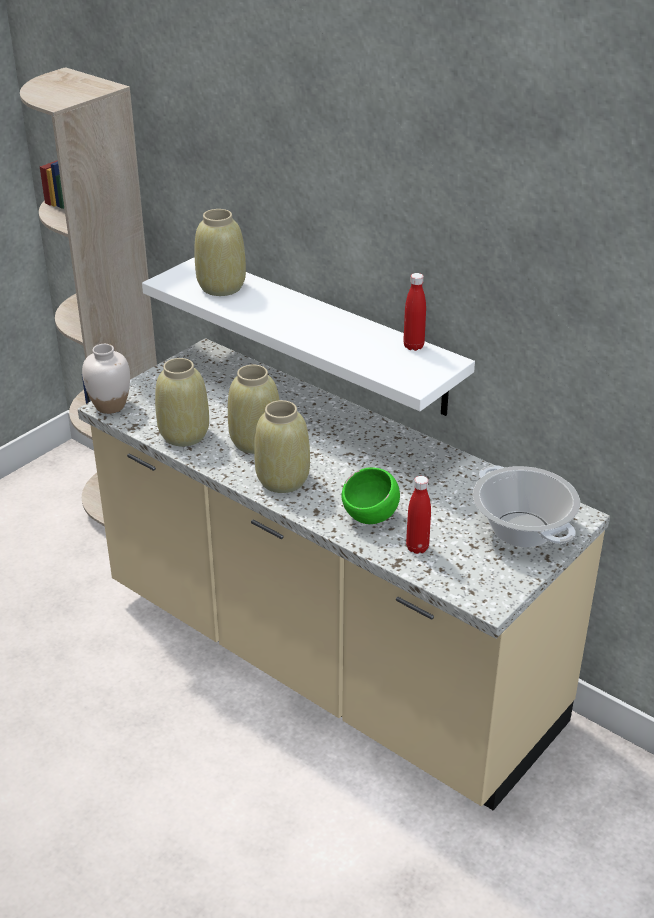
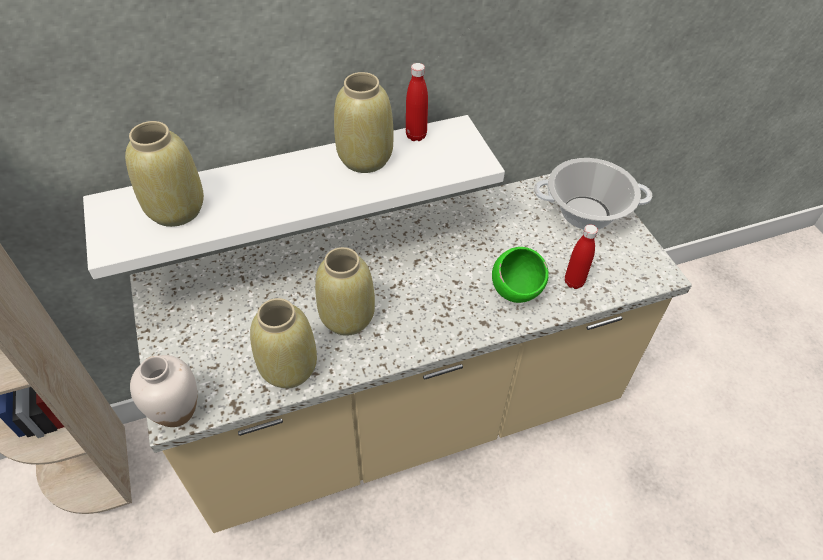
camera: 60 degrees left, 15 degrees up
beige vase [254,400,310,493] -> beige vase moved to [334,72,393,173]

